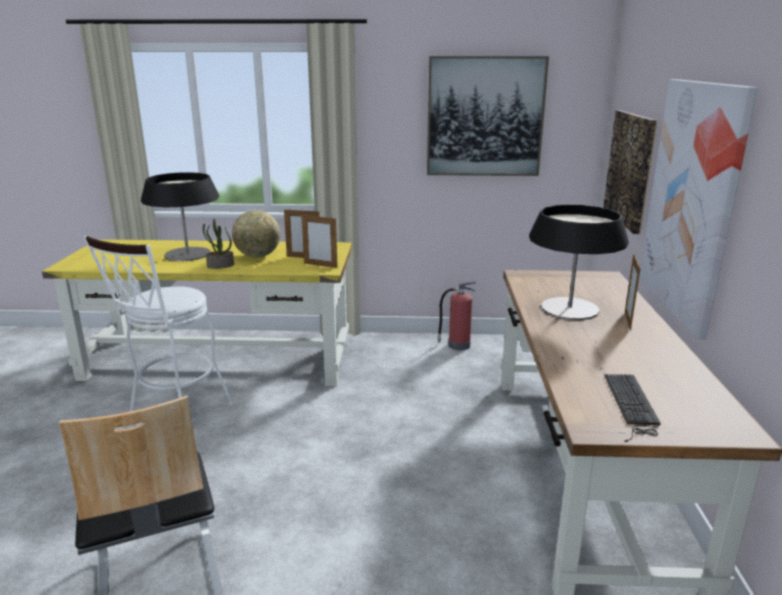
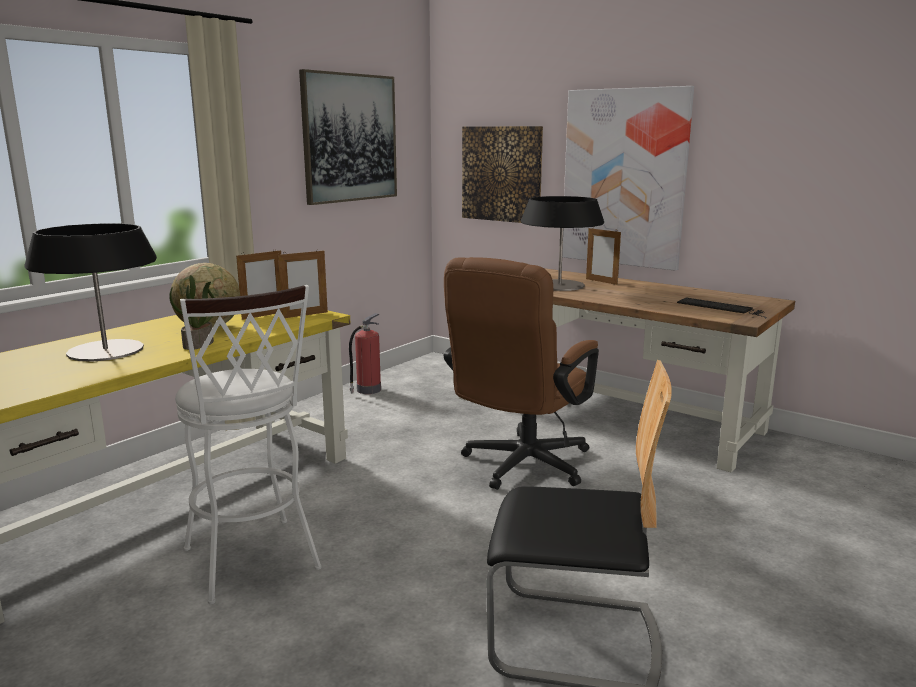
camera: 55 degrees left, 5 degrees down
none -> brown office chair [444,257,599,490]

